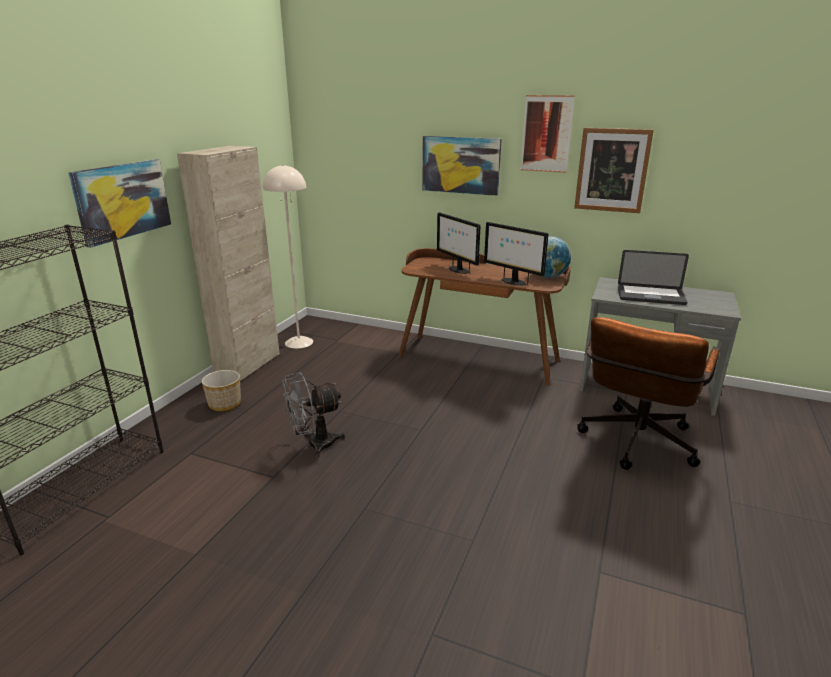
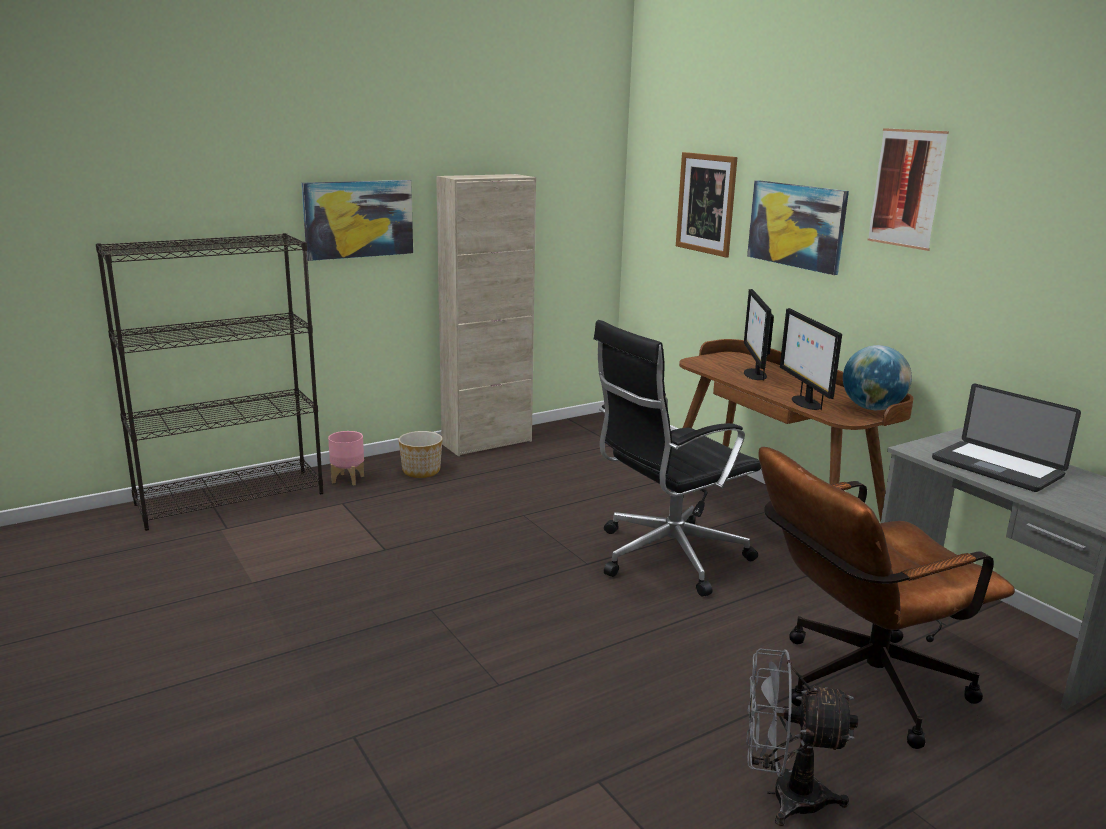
camera: 35 degrees right, 5 degrees down
beige floor lamp [263,164,313,348] -> none
grey fan [282,373,345,457] -> grey fan moved to [746,649,858,826]
picture [574,128,654,213] -> picture moved to [676,152,737,258]
none -> pink planter [328,431,364,486]
none -> black office chair [594,320,761,597]

